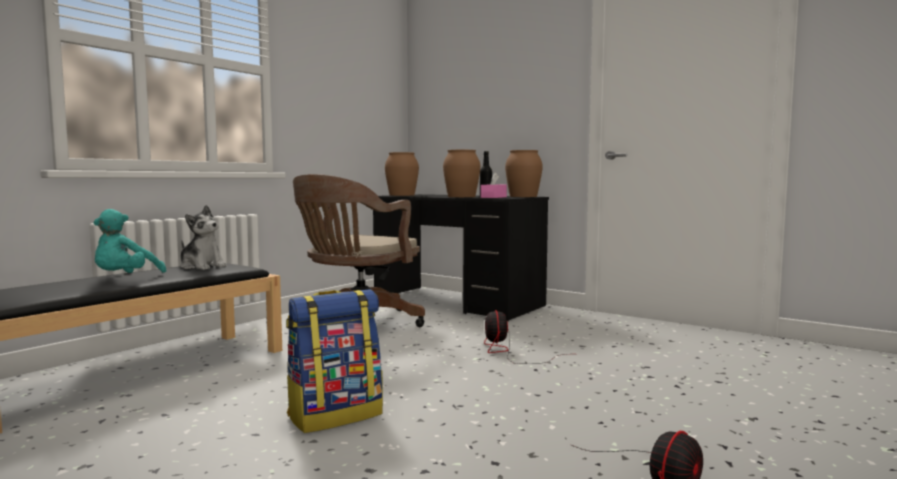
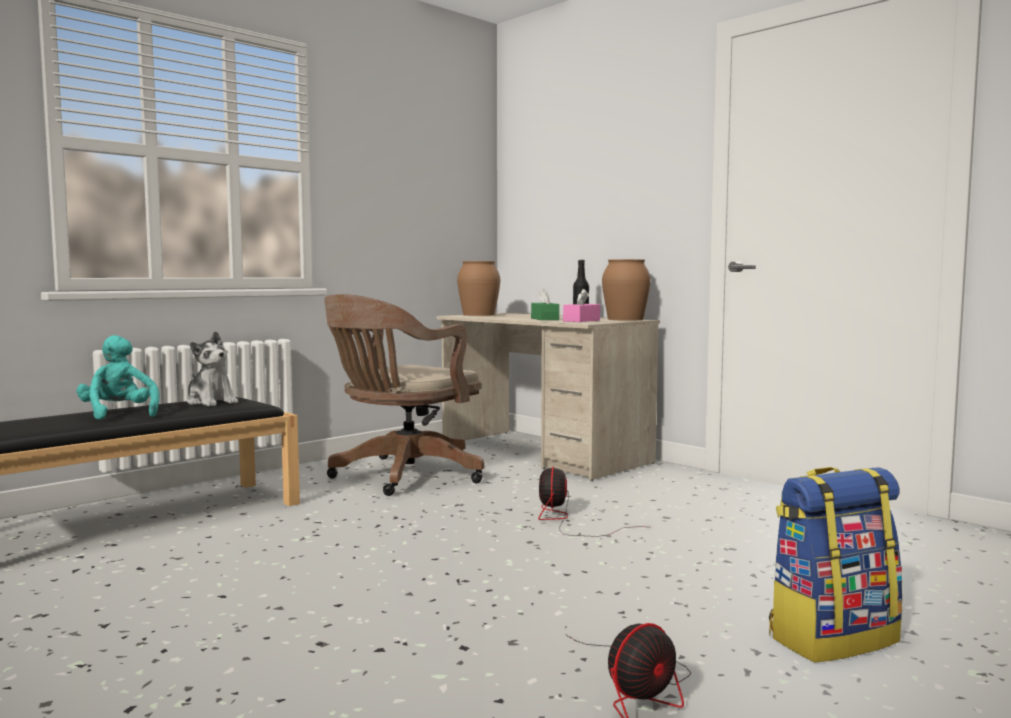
camera: 10 degrees right, 0 degrees up
turquoise plush toy [93,209,166,273] -> turquoise plush toy turned 120 degrees clockwise [76,335,159,420]
backpack [286,289,383,433] -> backpack moved to [769,467,903,663]
black desk [373,194,549,321] -> beige desk [436,313,660,481]
brown vase [443,150,480,197] -> green tissue box [531,288,559,320]

